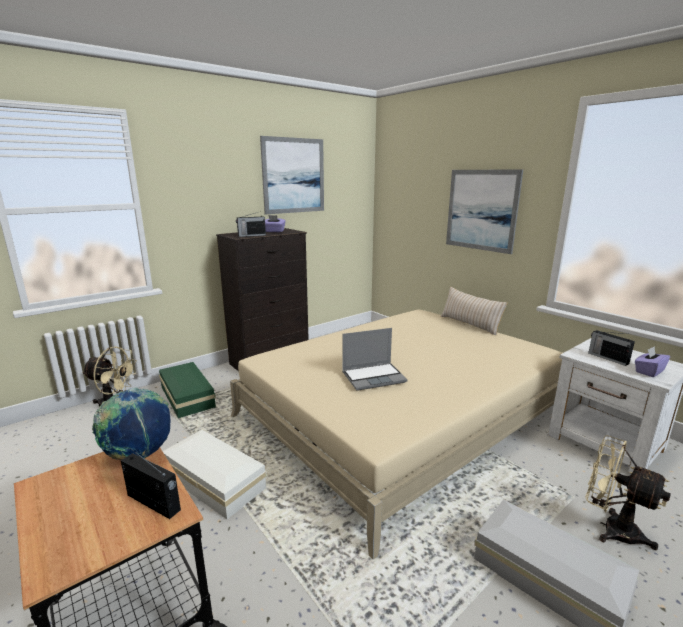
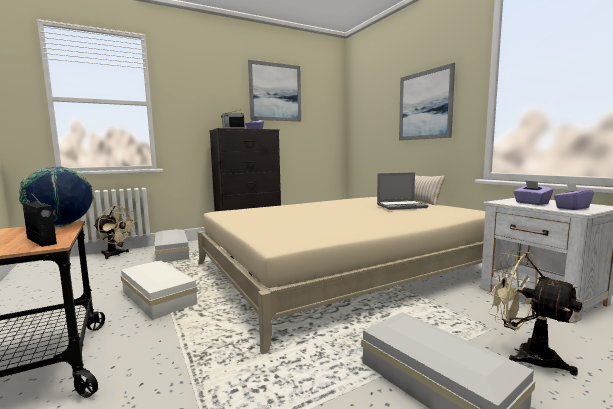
camera: 10 degrees right, 10 degrees down
green storage box [159,362,216,418] -> white storage box [155,229,189,262]
laptop [342,328,408,391] -> laptop moved to [377,172,429,210]
radio [588,330,635,366] -> purple tissue box [513,180,554,205]

